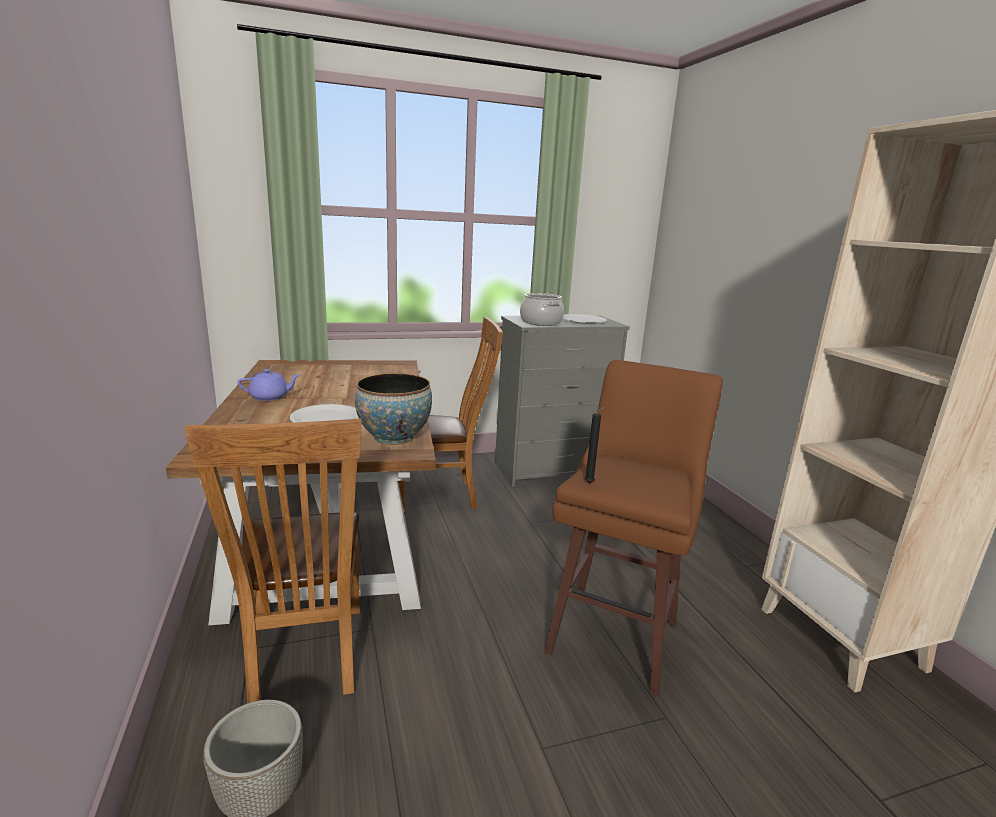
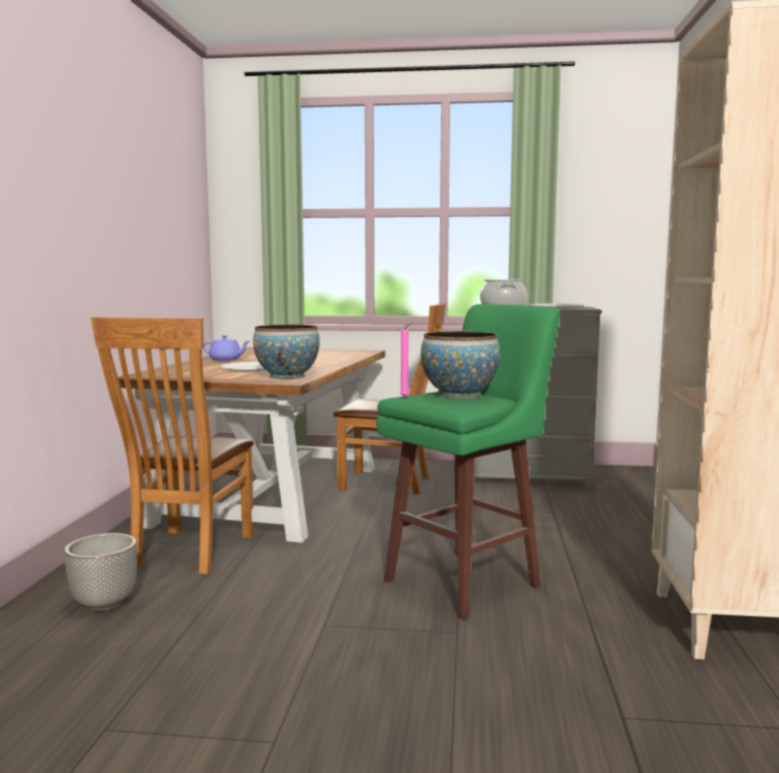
camera: 25 degrees right, 10 degrees down
brown stool [544,360,723,696] -> green stool [376,304,560,620]
black candle [585,406,606,483] -> pink candle [400,323,412,397]
none -> bowl [421,331,500,399]

